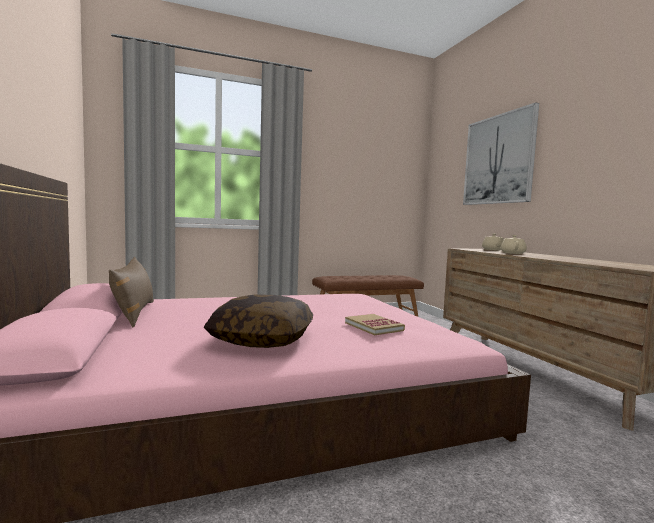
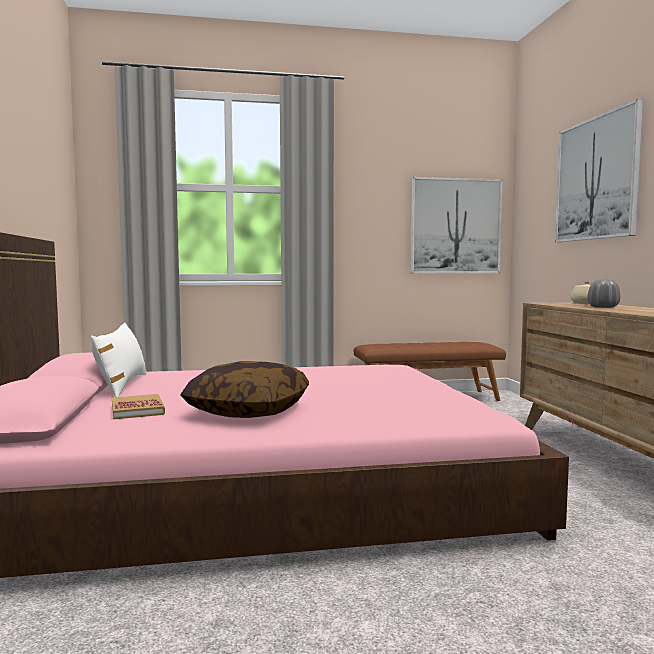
camera: 10 degrees right, 0 degrees up
brown pillow [109,257,154,327] -> white pillow [91,322,147,397]
book [345,314,405,335] -> book moved to [112,394,165,419]
beige teapot [501,235,527,254] -> grey vase [587,279,620,308]
none -> picture [410,177,503,273]

